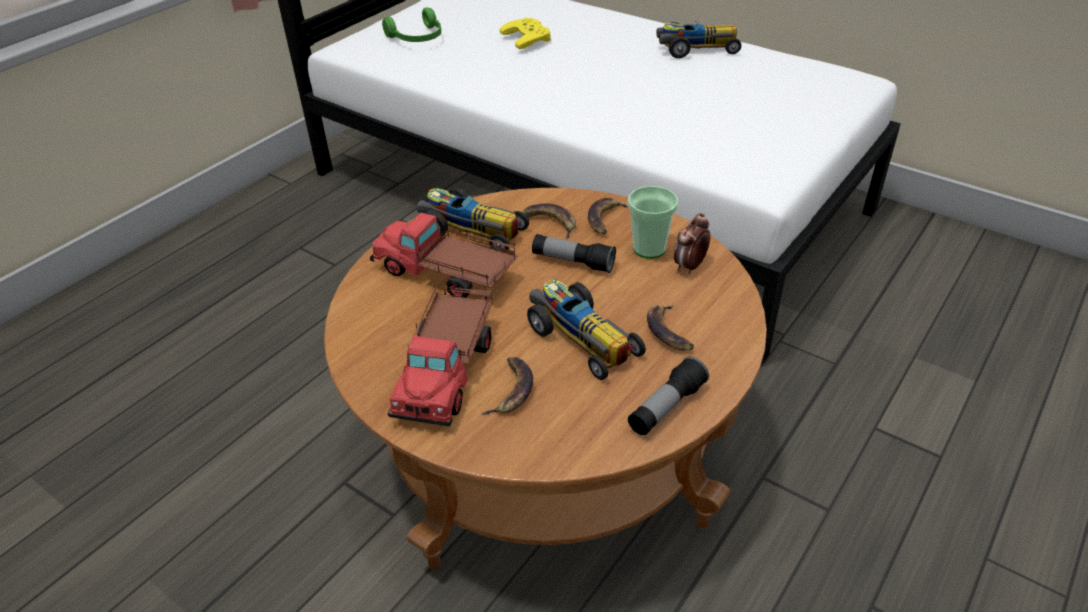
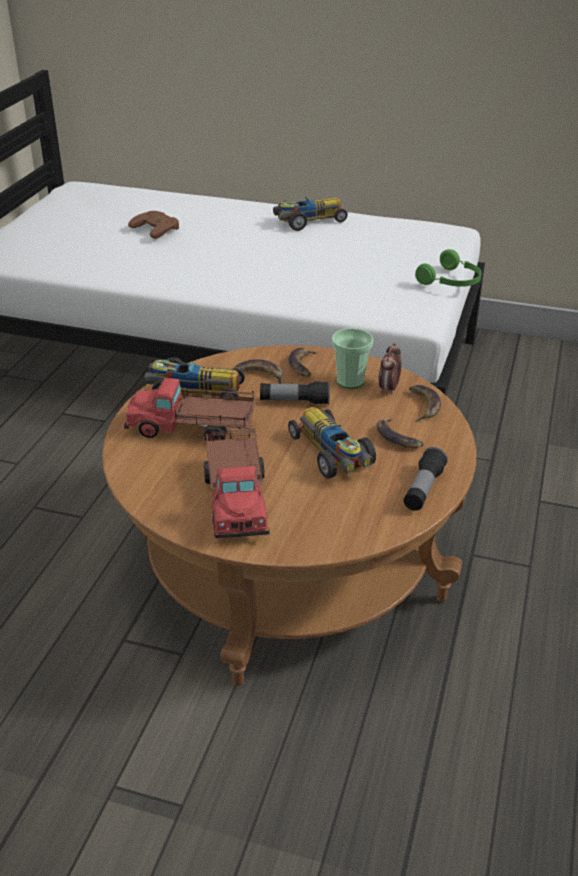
camera: 20 degrees left, 5 degrees down
green headphones [382,7,441,42] -> green headphones moved to [415,249,481,287]
banana [482,357,533,415] -> banana moved to [409,385,441,422]
yellow game controller [499,18,551,49] -> brown game controller [128,211,179,239]
toy car [527,279,646,380] -> toy car turned 150 degrees counterclockwise [288,407,376,479]

